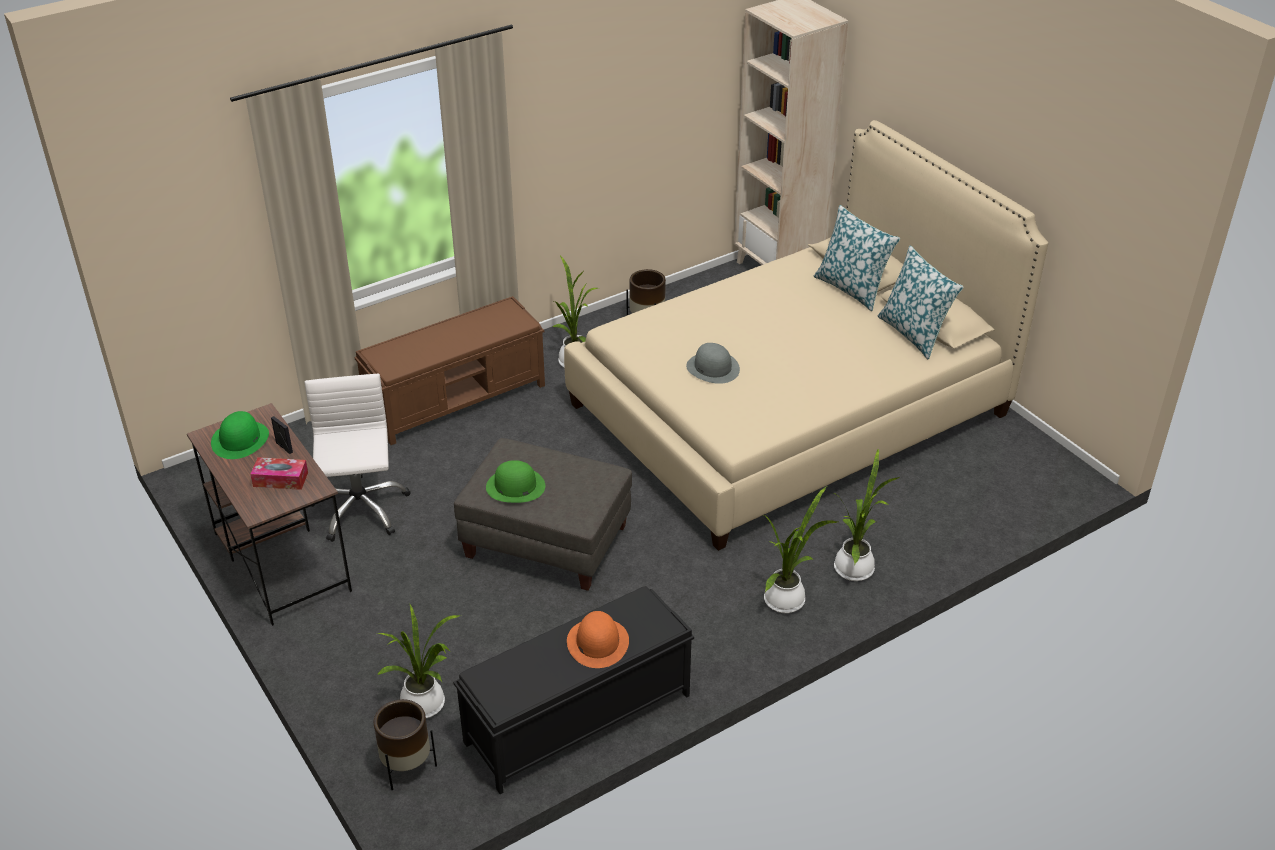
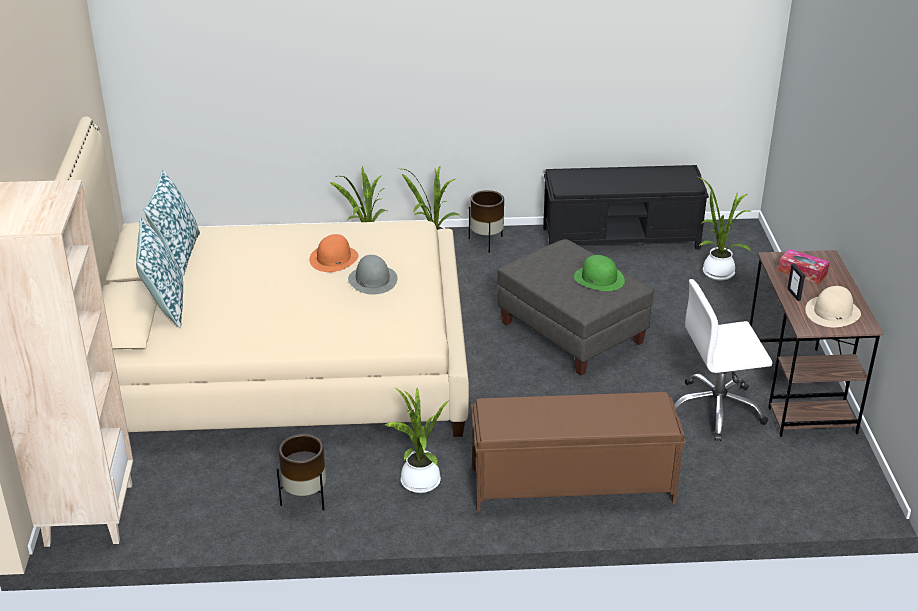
camera: 150 degrees left, 5 degrees down
green hat [211,411,269,459] -> beige hat [805,286,861,327]
white office chair [304,374,410,542] -> white office chair turned 60 degrees clockwise [674,279,773,441]
brown planter [374,699,437,790] -> brown planter moved to [469,190,504,253]
orange hat [567,611,629,668] -> orange hat moved to [309,234,359,272]

